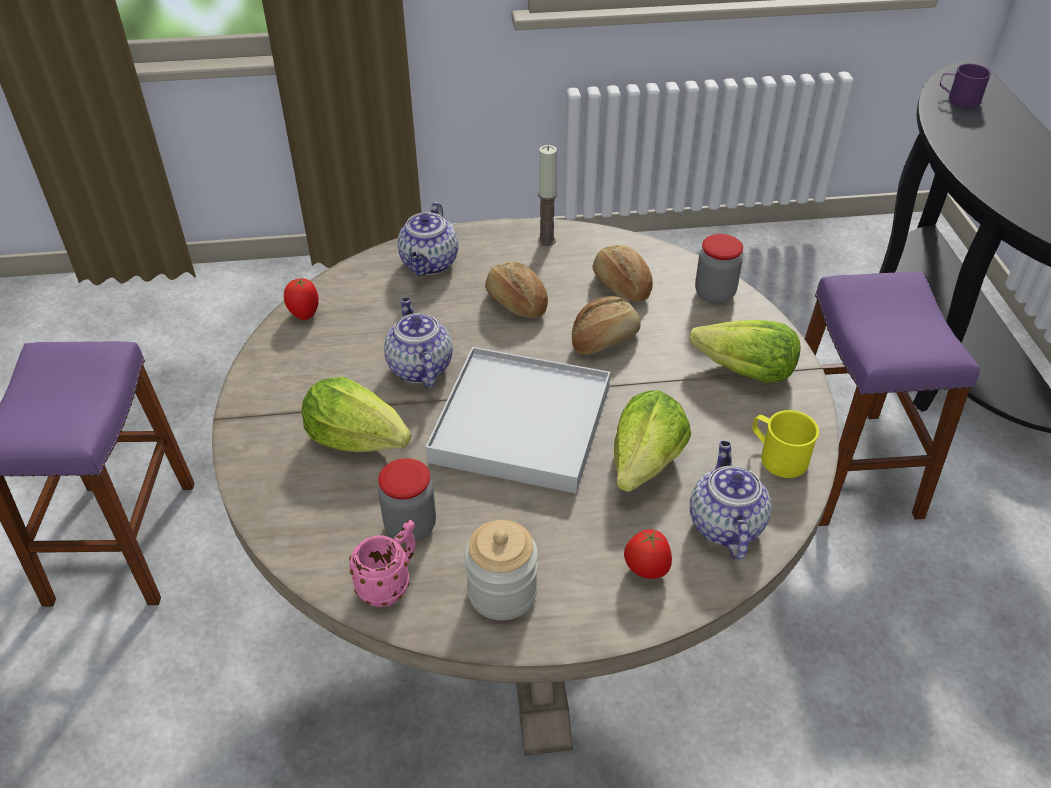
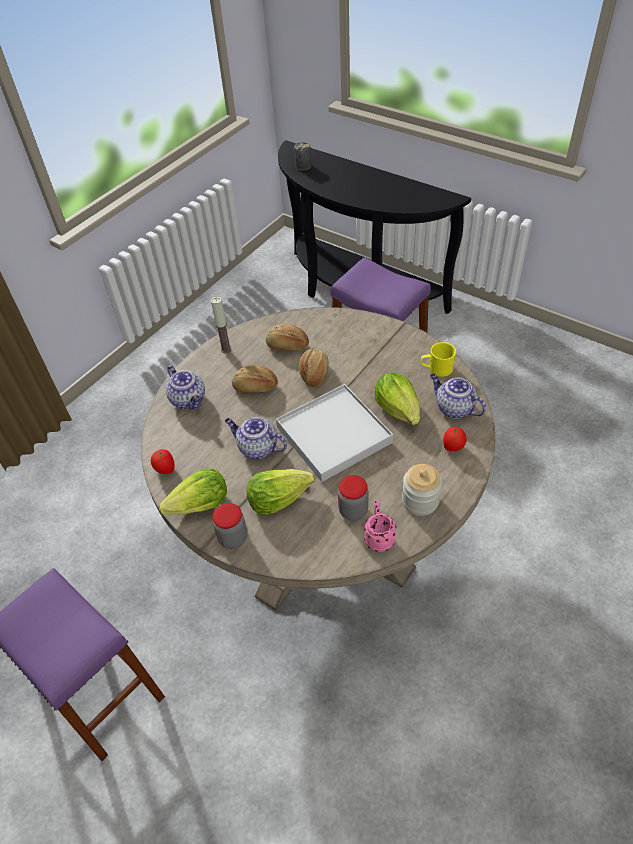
camera: 45 degrees left, 5 degrees up
lettuce [689,320,801,383] -> lettuce moved to [159,468,227,515]
jar [695,234,743,304] -> jar moved to [212,503,247,549]
purple mug [940,63,991,108] -> can [294,142,312,171]

